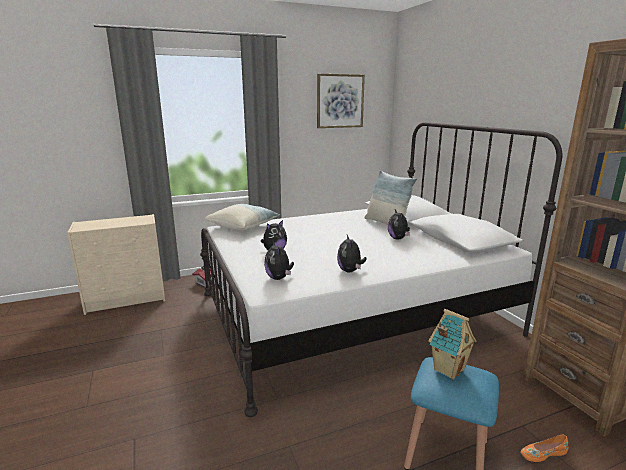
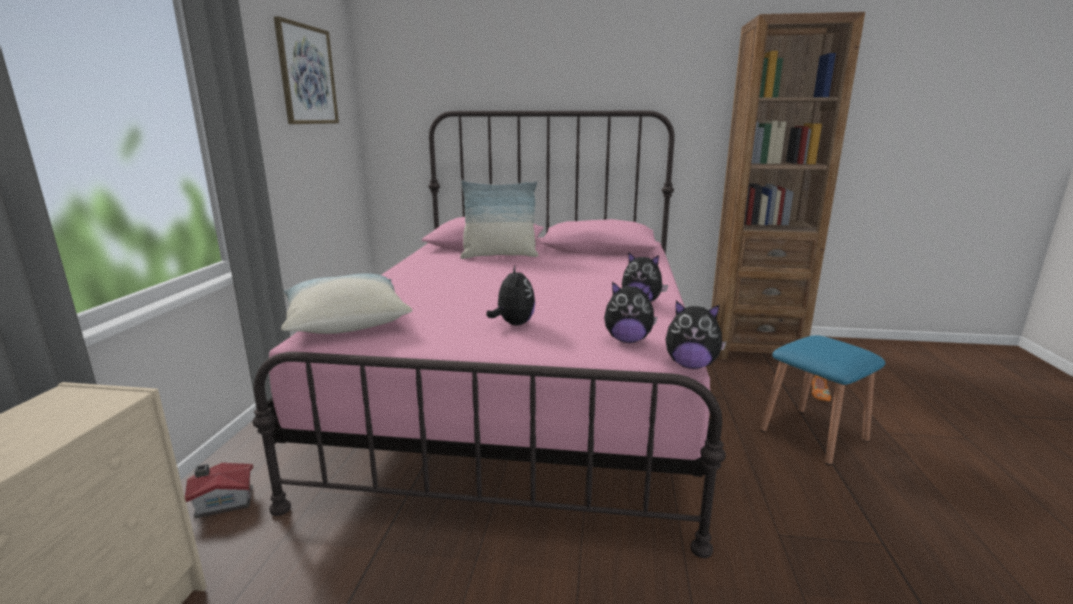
camera: 60 degrees left, 0 degrees up
white bed [200,122,562,417] -> pink bed [252,111,726,558]
plush toy [388,209,410,240] -> plush toy moved to [665,301,727,369]
toy house [428,309,477,380] -> none

